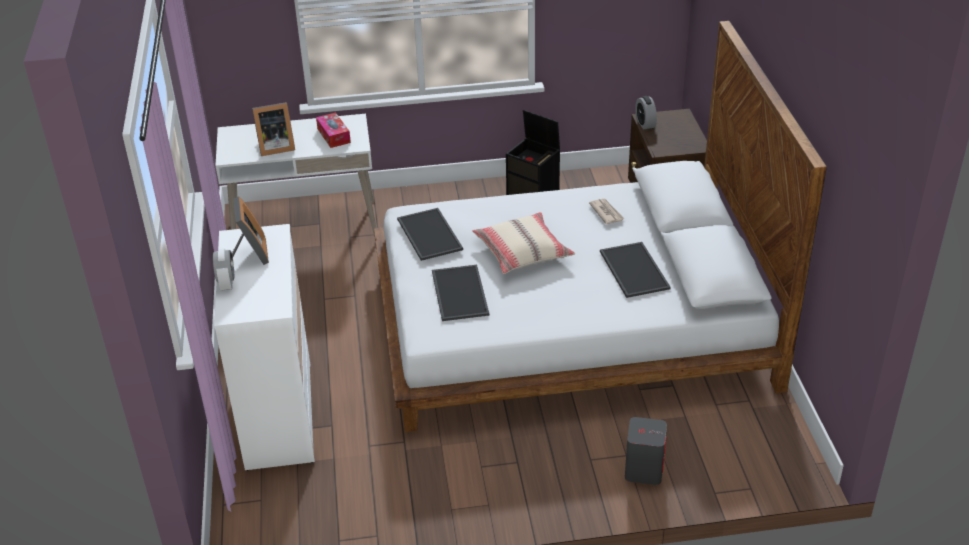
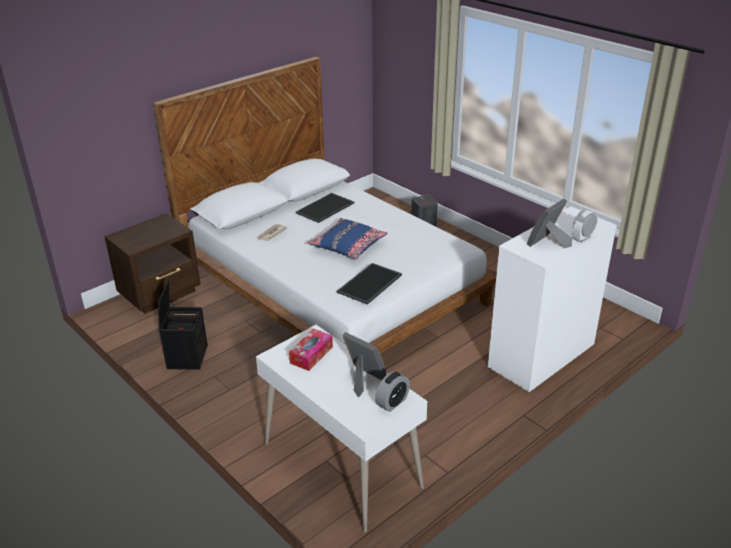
camera: 125 degrees left, 5 degrees down
tray [432,265,489,321] -> none
beige pillow [472,212,575,274] -> blue pillow [307,218,387,260]
alarm clock [635,96,657,129] -> alarm clock moved to [375,371,410,412]

